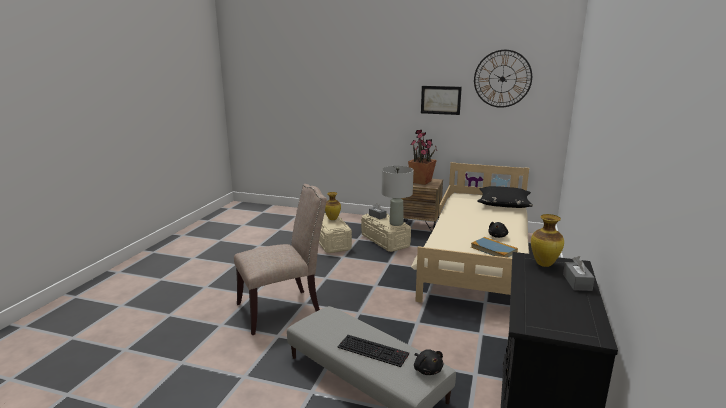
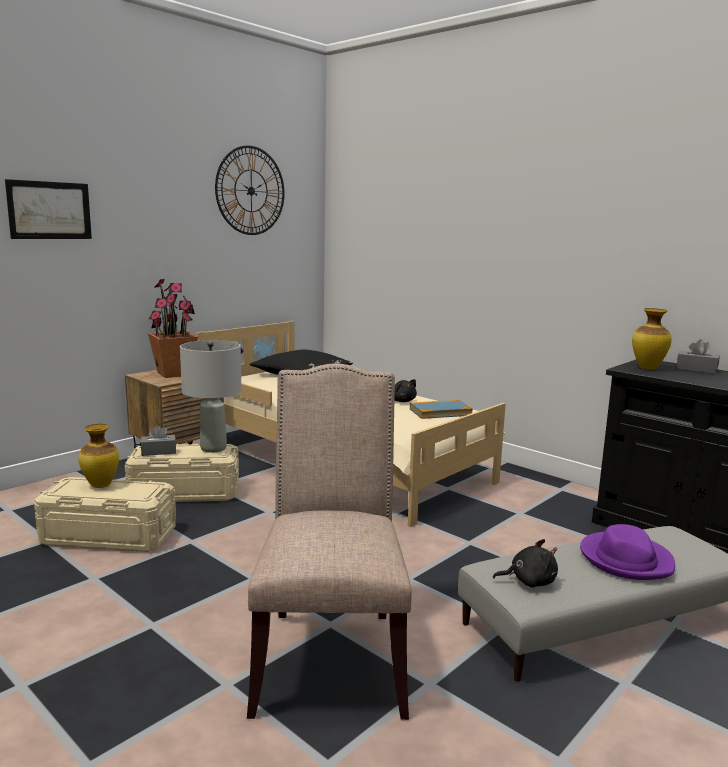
camera: 65 degrees left, 5 degrees down
keyboard [337,335,409,367] -> purple hat [580,524,675,580]
black plush toy [414,349,443,375] -> black plush toy moved to [493,539,558,588]
picture [421,86,462,115] -> picture moved to [5,179,92,239]

